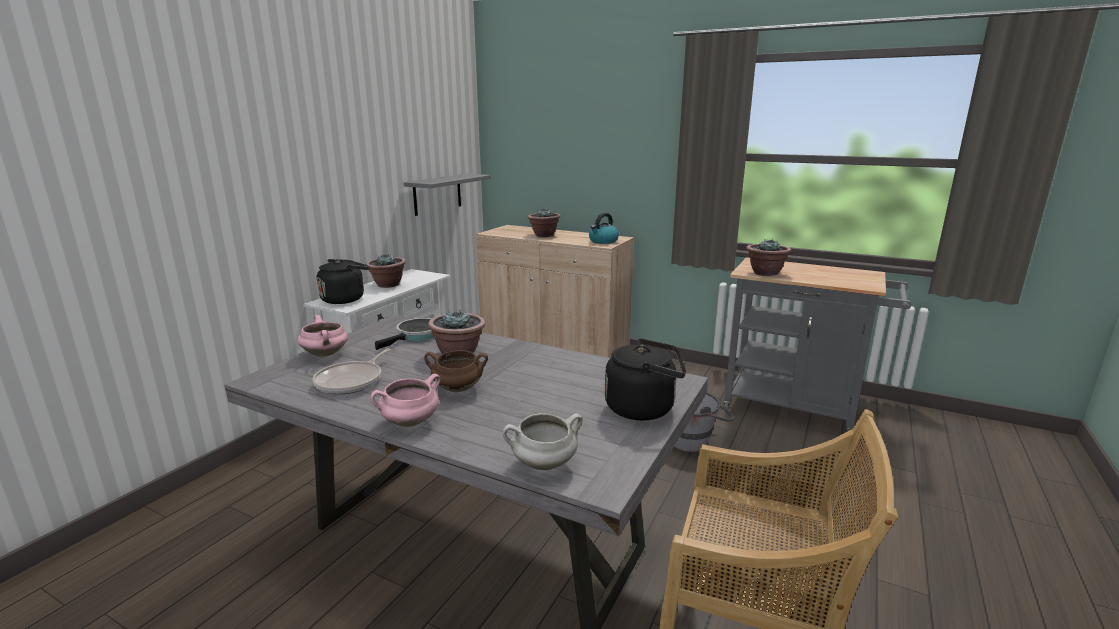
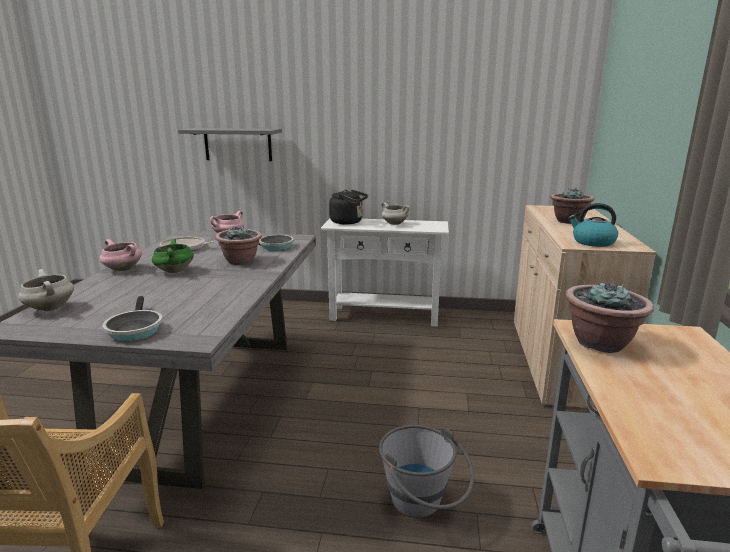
camera: 70 degrees right, 0 degrees up
potted plant [366,254,406,288] -> white cooking pot [382,202,410,225]
grey shelf [403,174,491,216] -> grey shelf moved to [178,128,282,161]
brown cooking pot [424,350,488,392] -> green cooking pot [152,239,194,273]
black kettle [605,338,686,420] -> frying pan [103,296,162,342]

